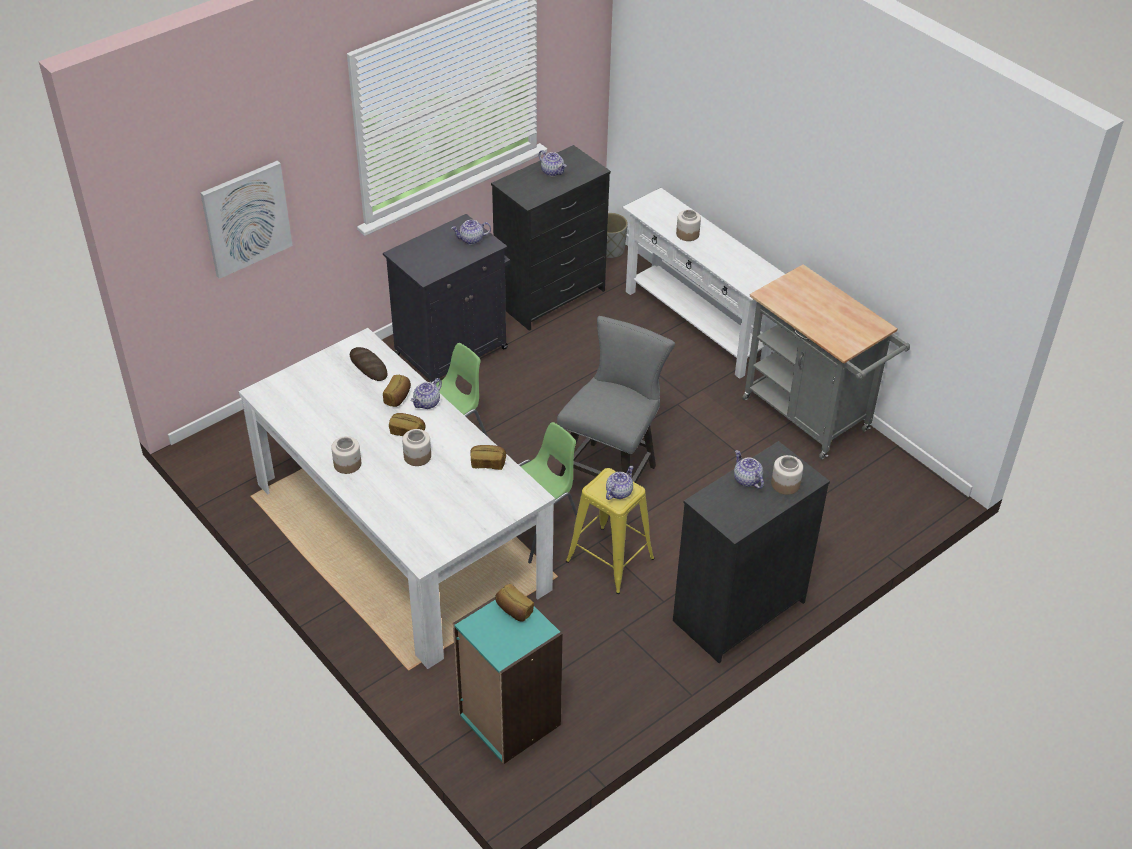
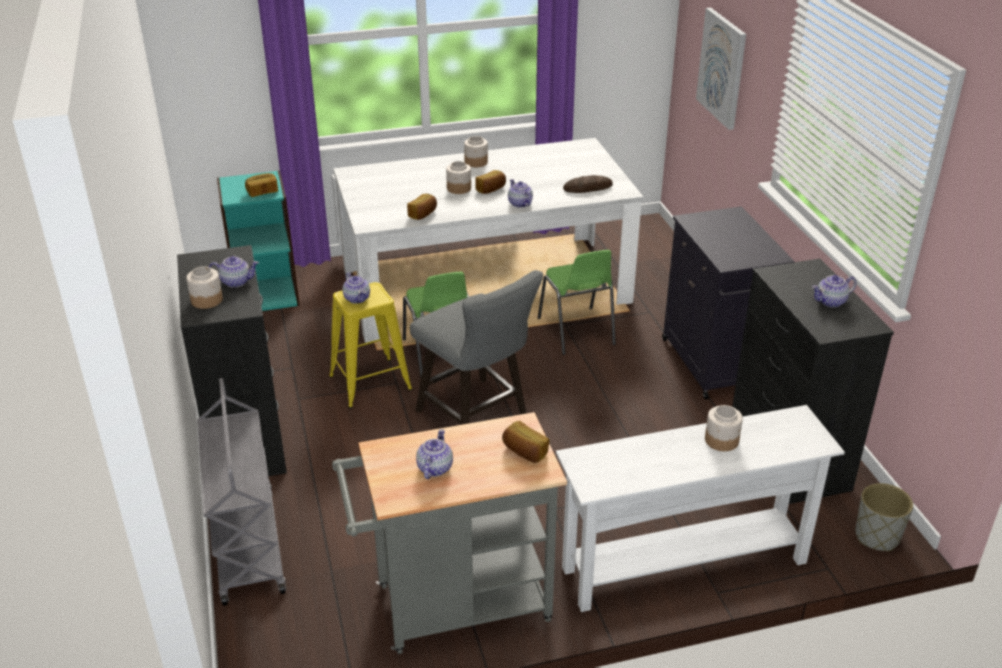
camera: 115 degrees right, 10 degrees down
bread [383,375,411,407] -> bread moved to [502,421,549,463]
teapot [451,220,491,244] -> teapot moved to [416,429,453,479]
none -> grey cart [197,378,286,606]

